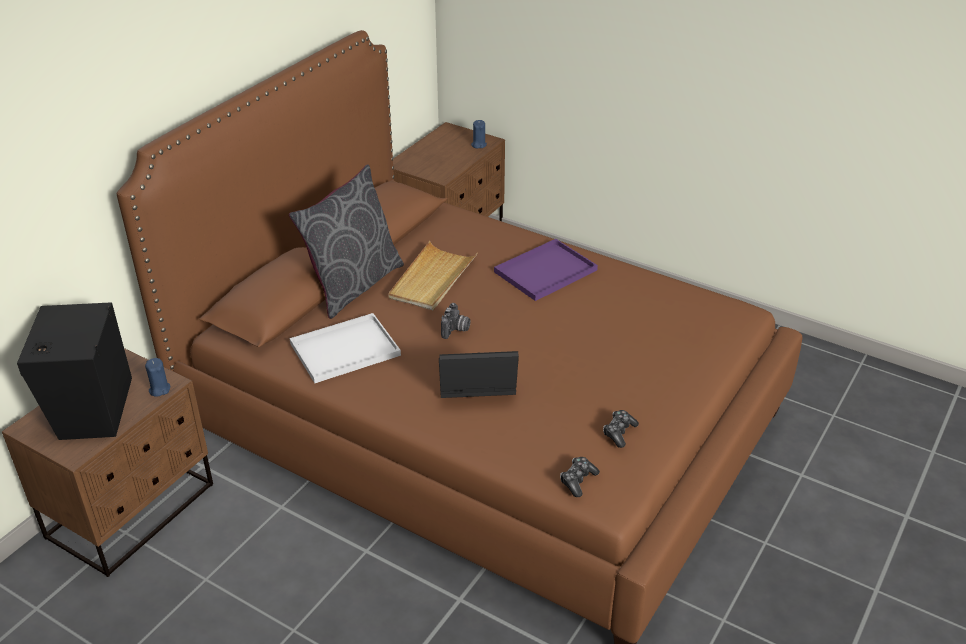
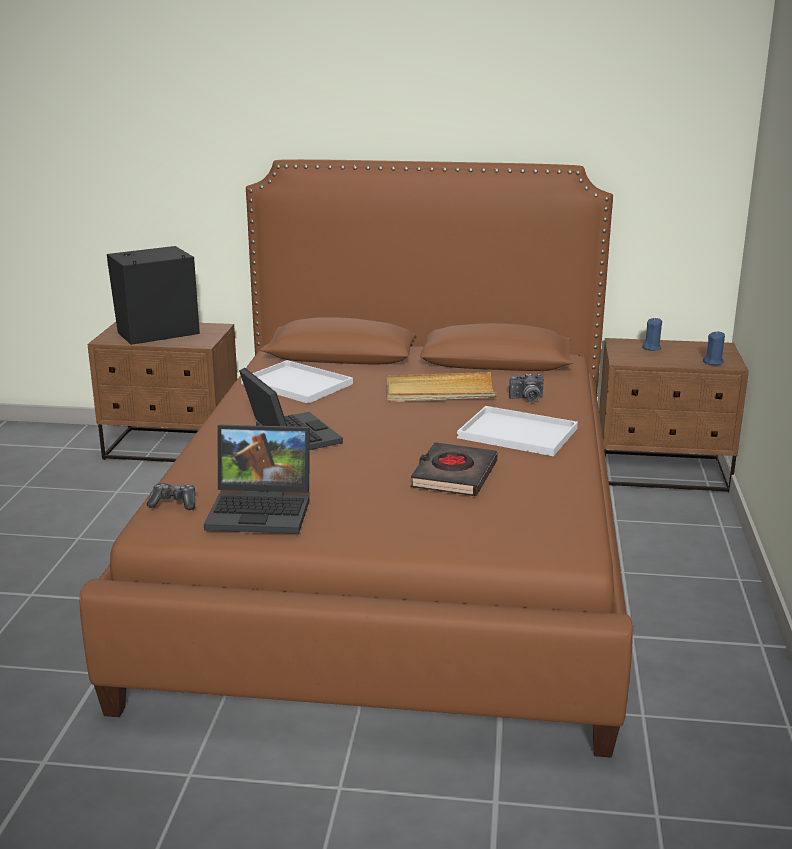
camera: 65 degrees right, 15 degrees down
blue candle [145,358,170,397] -> blue candle moved to [642,318,662,351]
grey pillow [289,165,404,319] -> none
camera [441,303,471,339] -> camera moved to [509,373,544,402]
purple tray [494,239,598,301] -> white tray [457,406,578,456]
game controller [603,410,639,448] -> laptop [204,425,310,534]
none -> black book [410,442,498,496]

